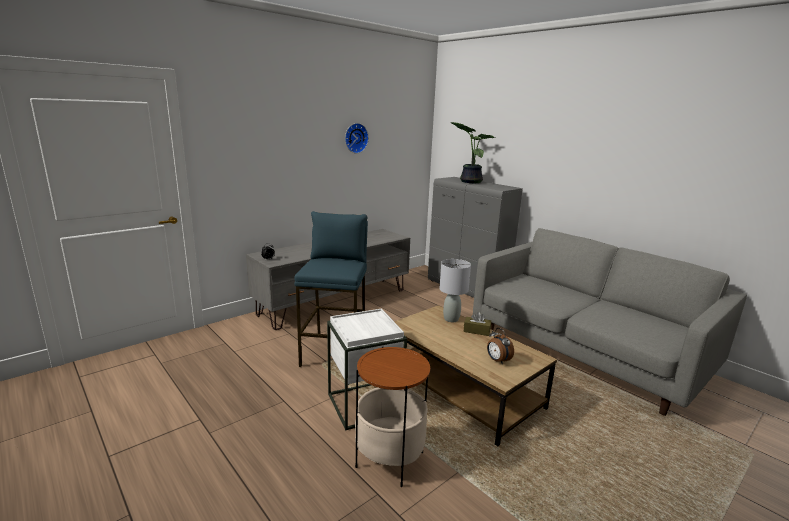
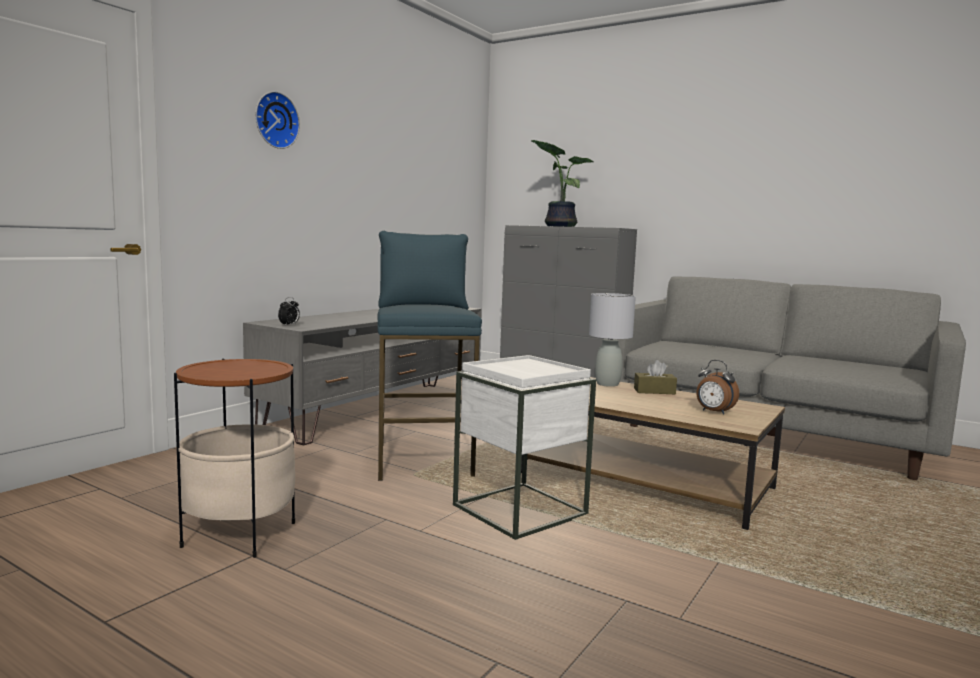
camera: 15 degrees left, 10 degrees down
wall clock [345,123,369,153] -> wall clock moved to [255,91,300,149]
side table [355,346,430,487] -> side table moved to [174,359,295,558]

